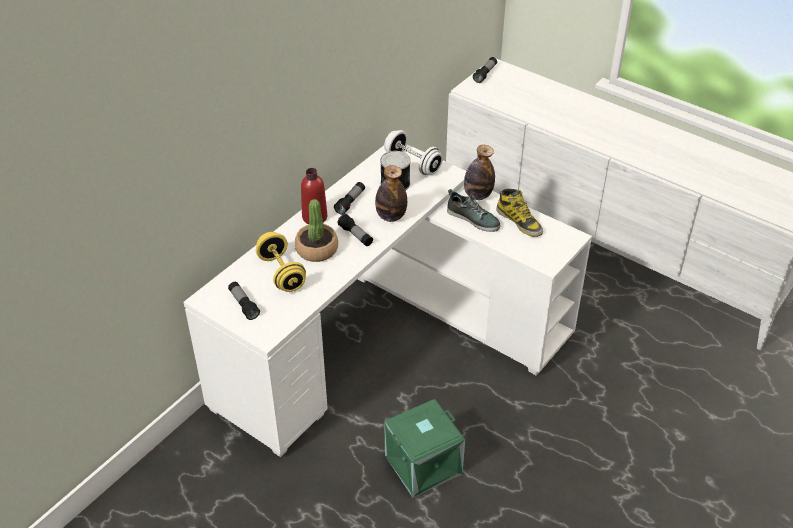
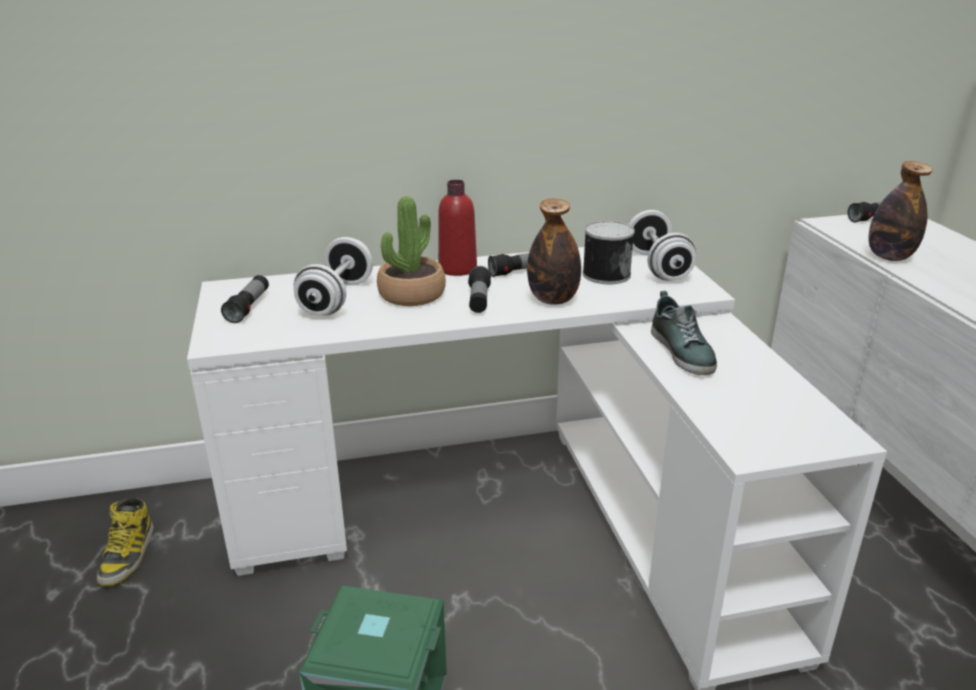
camera: 40 degrees right, 15 degrees down
yellow dumbbell [256,232,306,292] -> white dumbbell [294,237,373,316]
bottle [464,145,495,200] -> bottle moved to [868,161,933,261]
boot [496,189,543,237] -> boot moved to [97,498,154,586]

